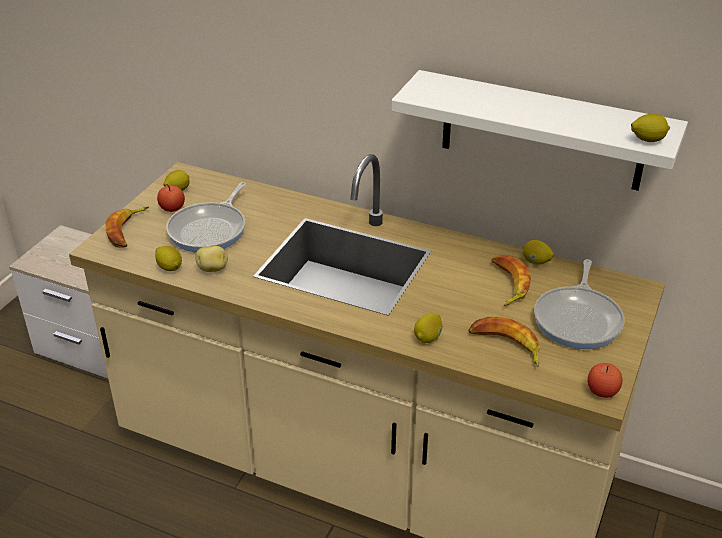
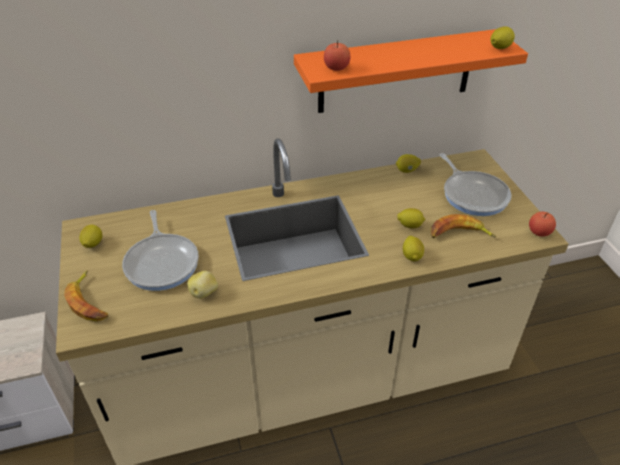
camera: 40 degrees left, 5 degrees up
lemon [155,246,182,271] -> lemon moved to [397,208,425,229]
apple [157,184,185,212] -> apple moved to [324,41,350,71]
white shelf [391,70,688,191] -> orange shelf [294,29,528,113]
banana [492,255,531,306] -> none

